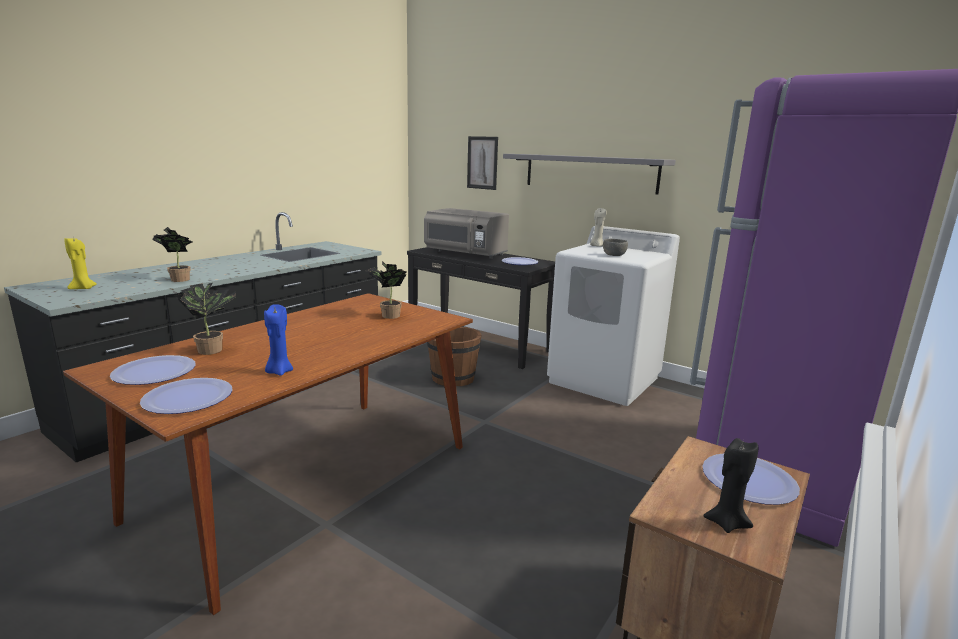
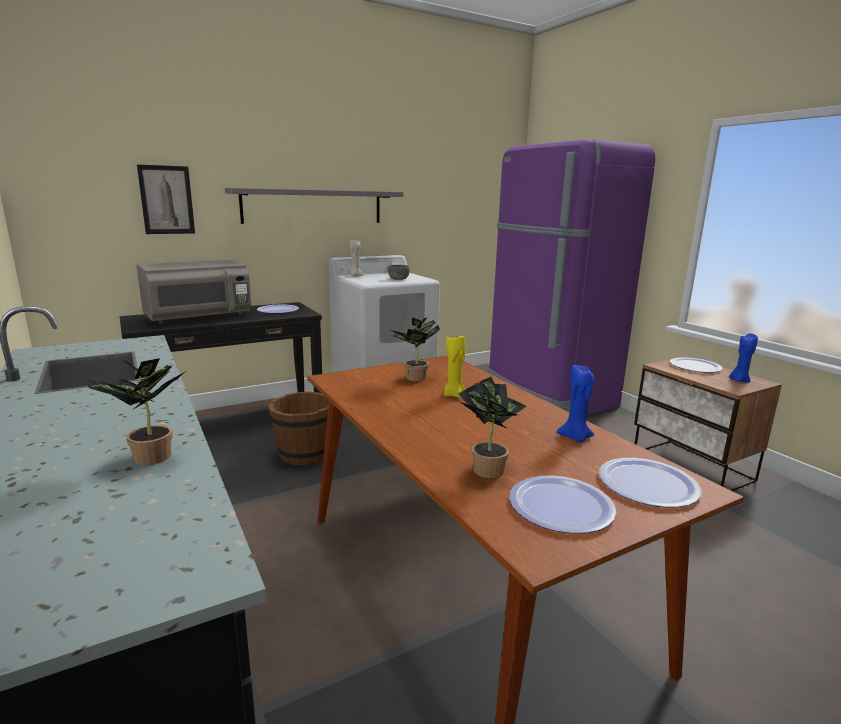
camera: 65 degrees left, 0 degrees up
yellow candle [64,236,97,289] -> yellow candle moved to [444,336,466,398]
black candle [703,438,758,533] -> blue candle [729,333,758,383]

